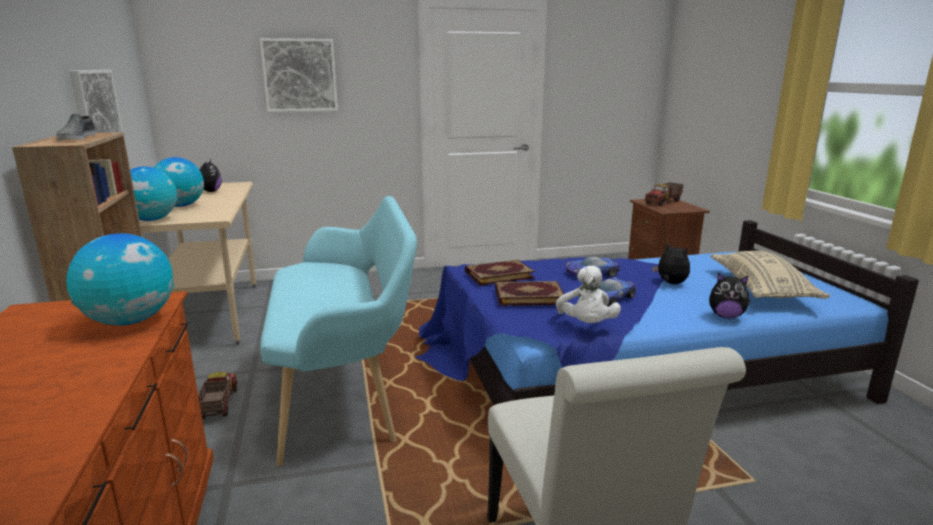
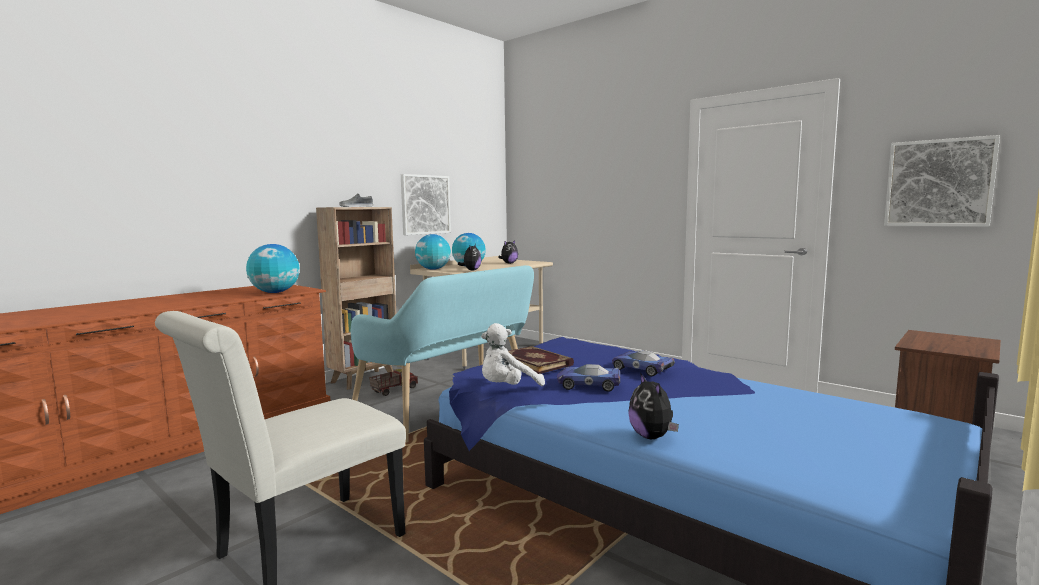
camera: 55 degrees right, 10 degrees down
picture [260,38,338,112] -> picture moved to [884,135,1000,227]
book [465,259,535,286] -> none
toy truck [645,182,684,206] -> none
plush toy [652,243,690,284] -> plush toy moved to [458,244,482,271]
beige pillow [710,251,830,299] -> none

